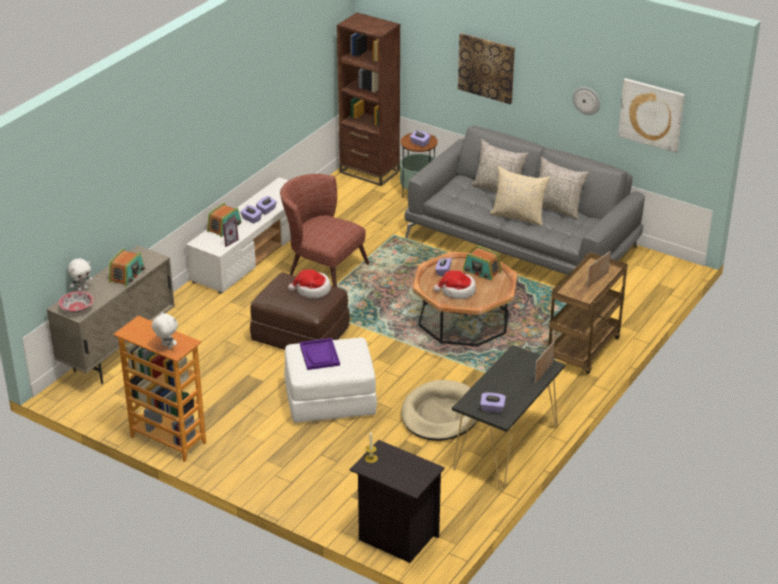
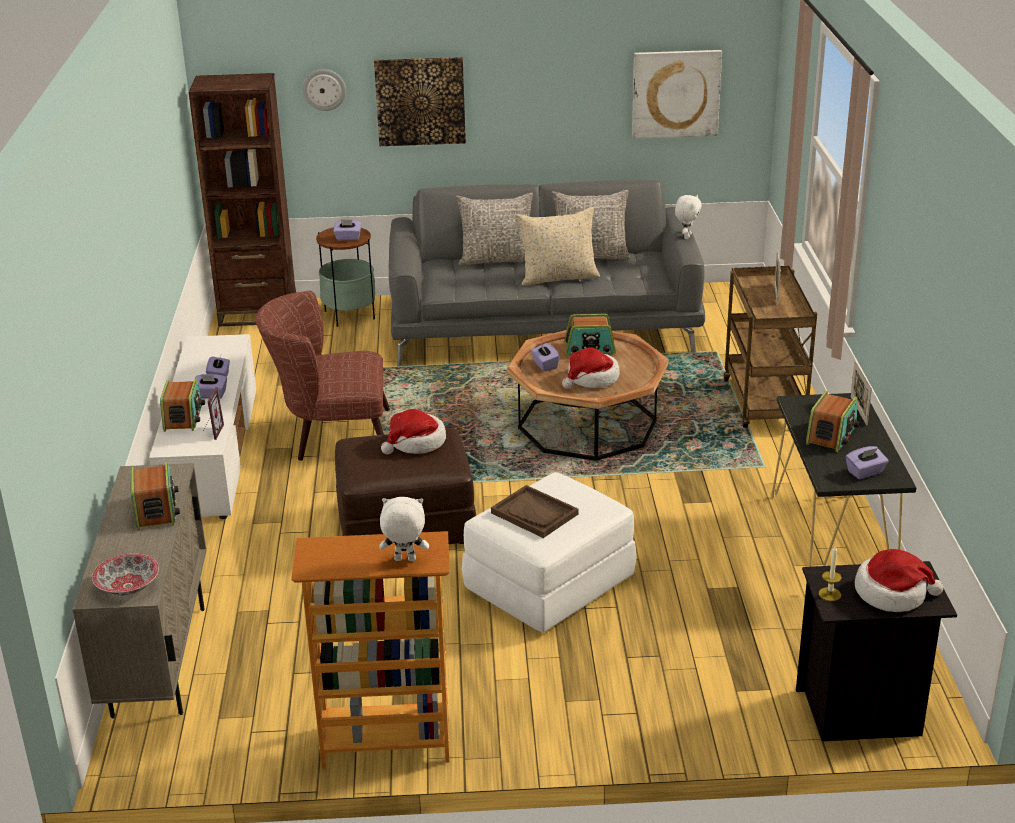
camera: 35 degrees left, 5 degrees down
white plush toy [68,258,93,291] -> white plush toy moved to [675,195,702,239]
purple tray [300,338,340,370] -> brown tray [491,485,578,538]
beige dog bed [401,380,477,441] -> none
wall clock [572,87,600,115] -> wall clock moved to [303,69,346,111]
none -> radio [806,391,860,452]
none -> hat [855,549,943,612]

